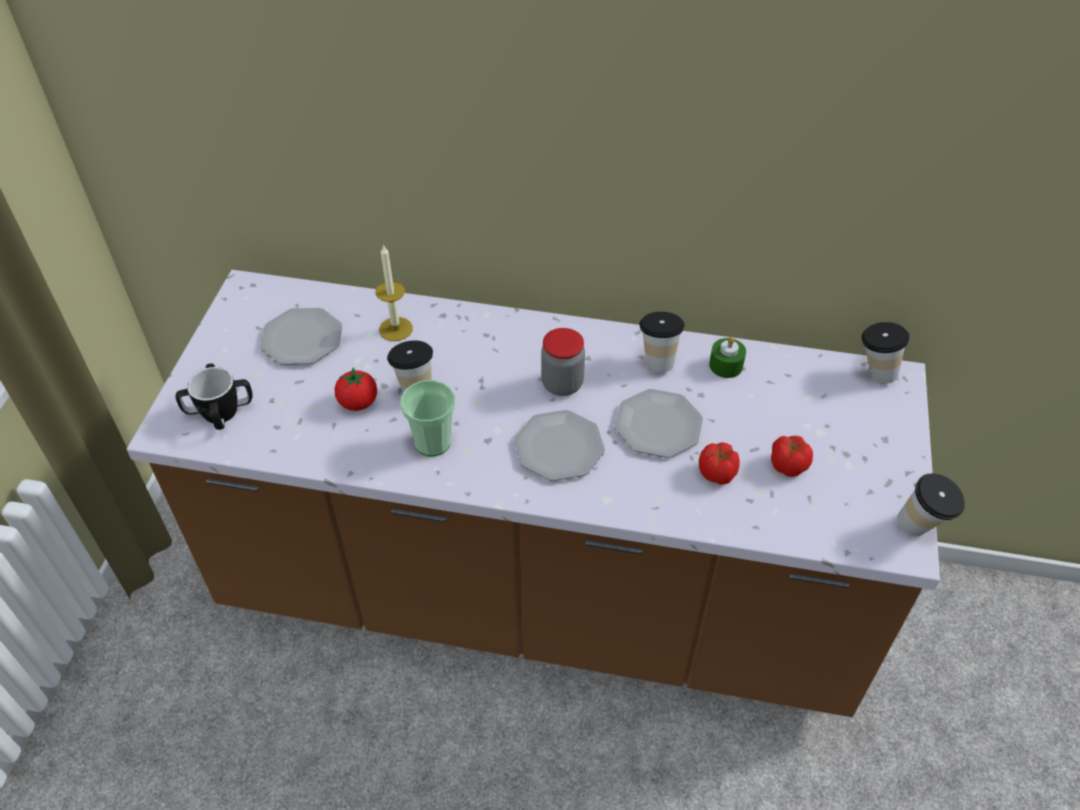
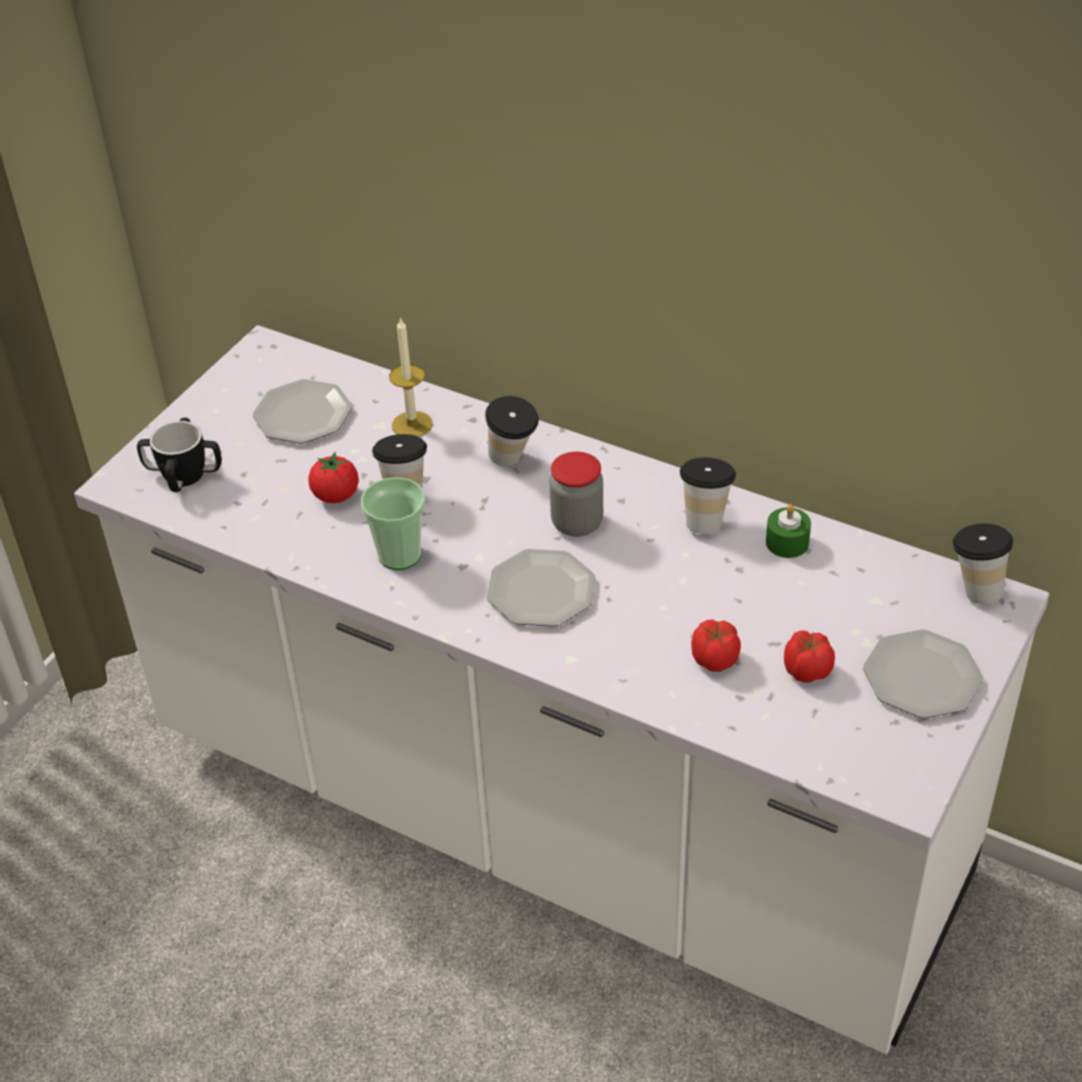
camera: 20 degrees right, 5 degrees down
brown counter [127,270,940,717] -> white counter [74,325,1049,1054]
plate [615,389,703,458] -> plate moved to [863,629,983,718]
cup [897,473,965,536] -> cup moved to [485,396,539,467]

